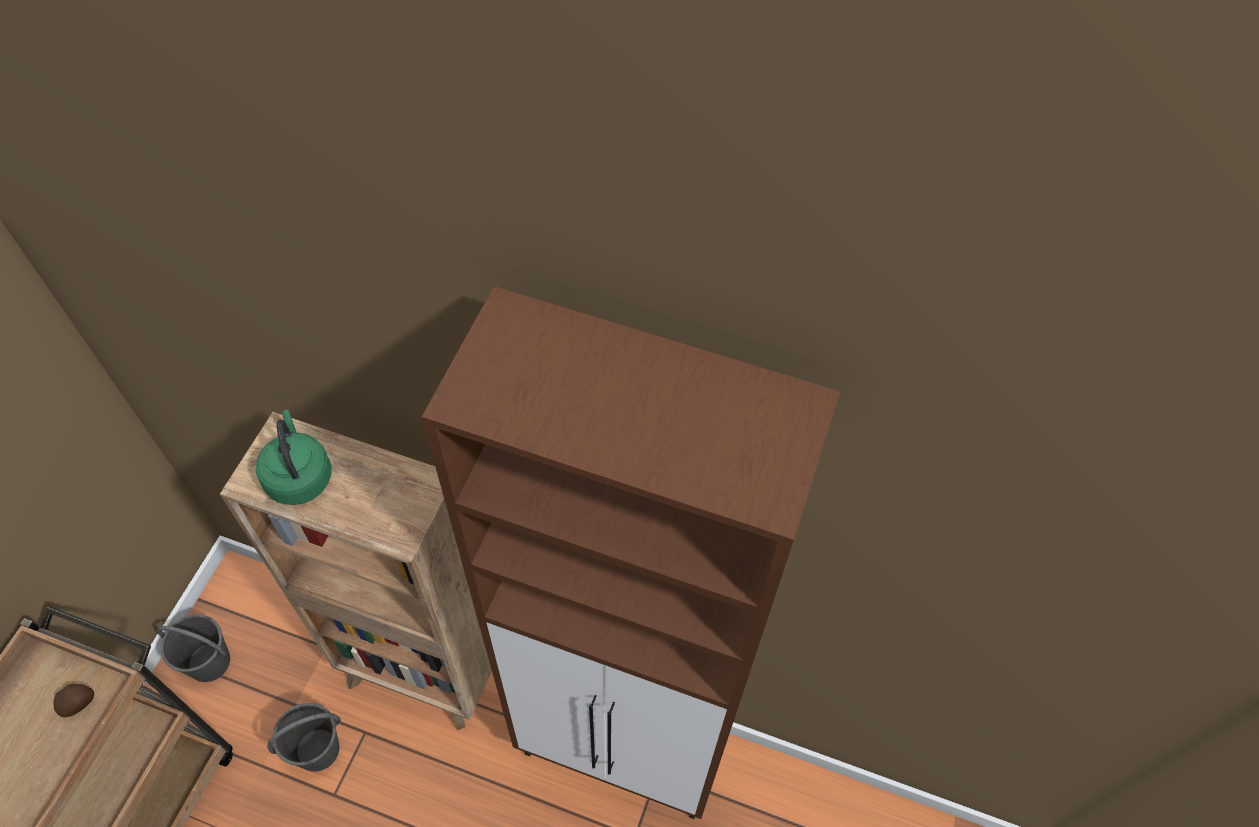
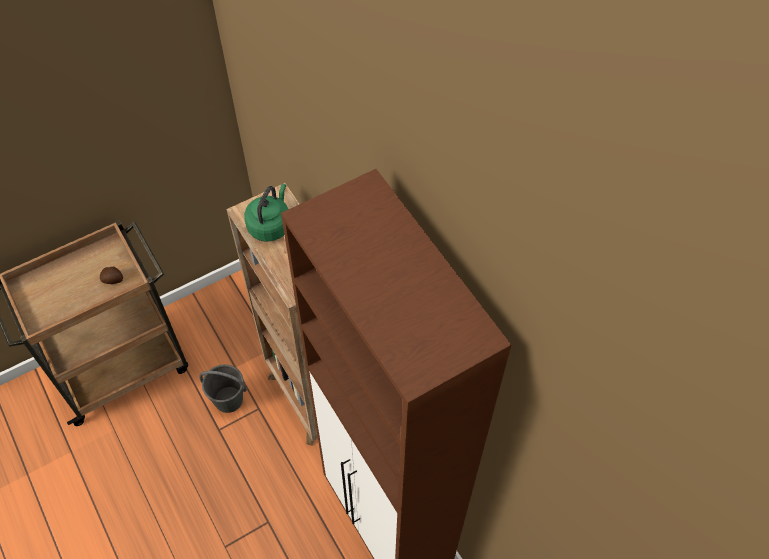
camera: 40 degrees right, 0 degrees up
grey bucket [157,614,230,682] -> none

